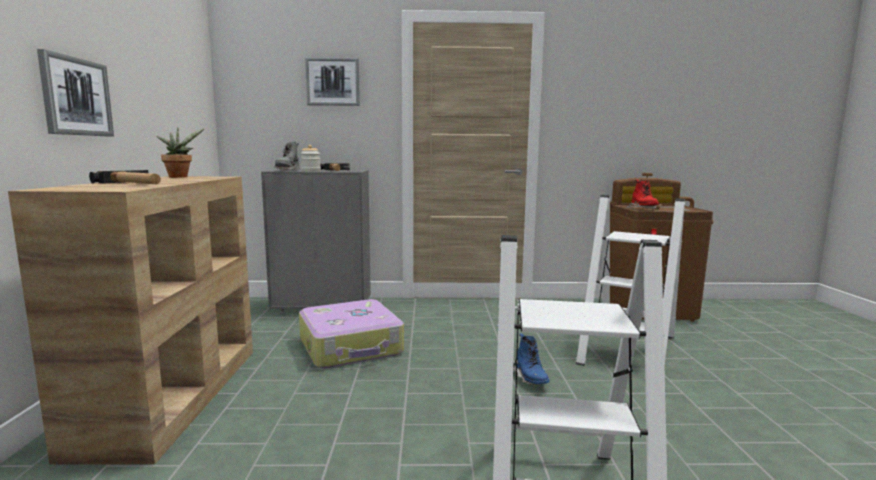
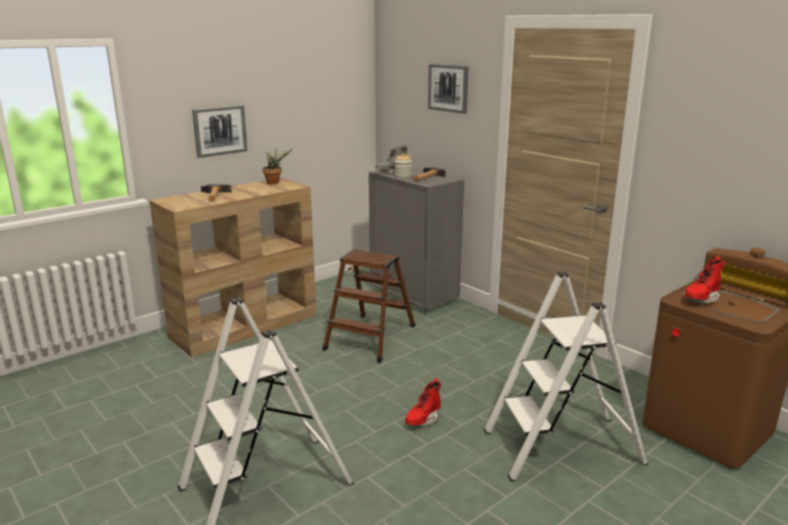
camera: 50 degrees right, 10 degrees up
suitcase [299,299,404,368] -> brown step ladder [322,249,416,363]
blue boot [513,333,550,385] -> red boot [405,378,441,426]

